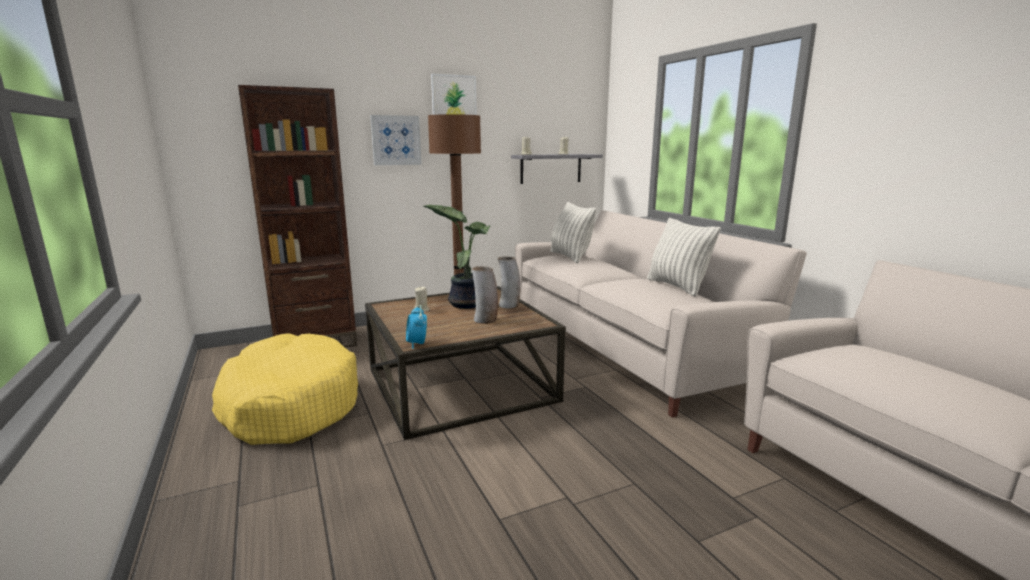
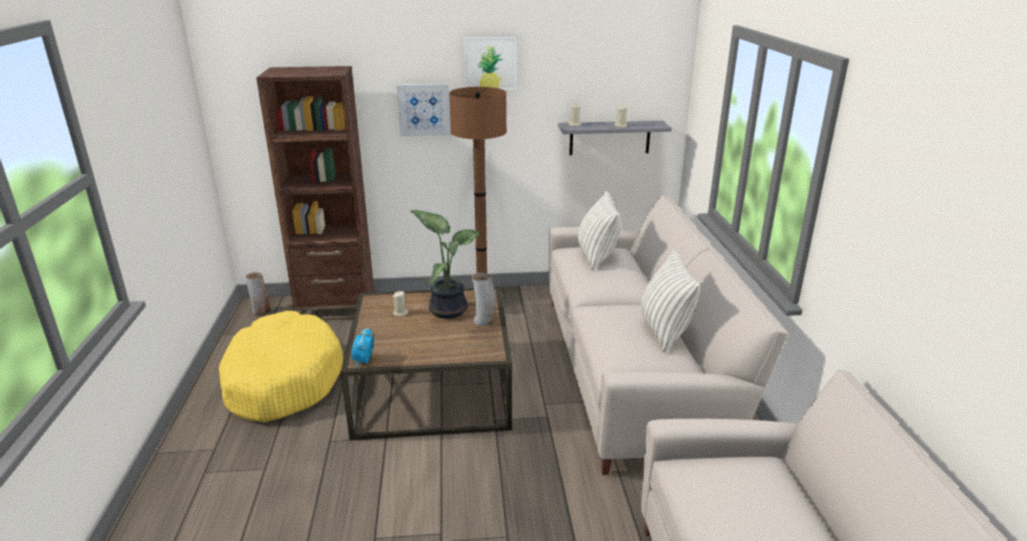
camera: 20 degrees right, 10 degrees up
vase [472,266,498,324] -> vase moved to [246,272,270,315]

